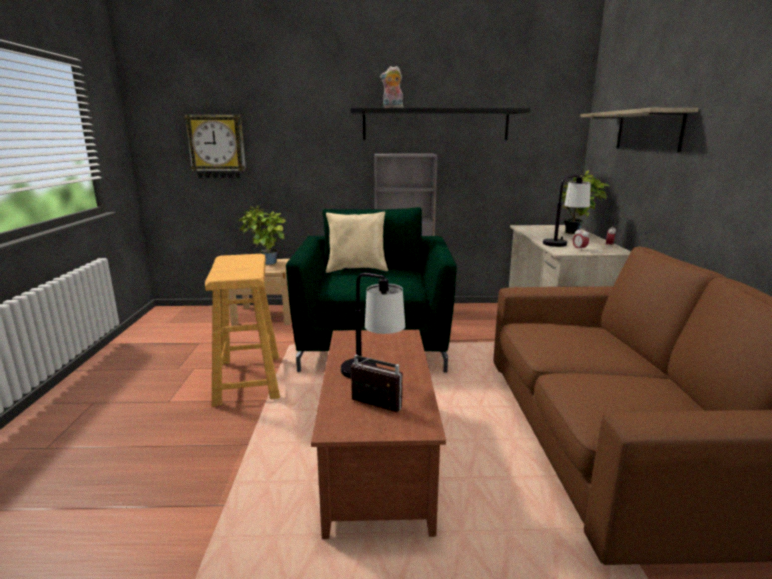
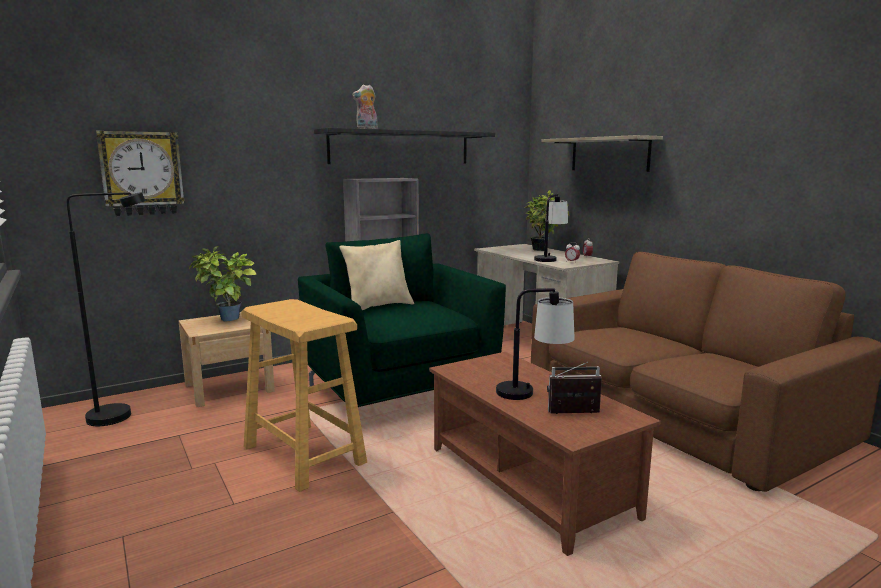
camera: 30 degrees left, 5 degrees down
none -> black floor lamp [67,192,145,426]

